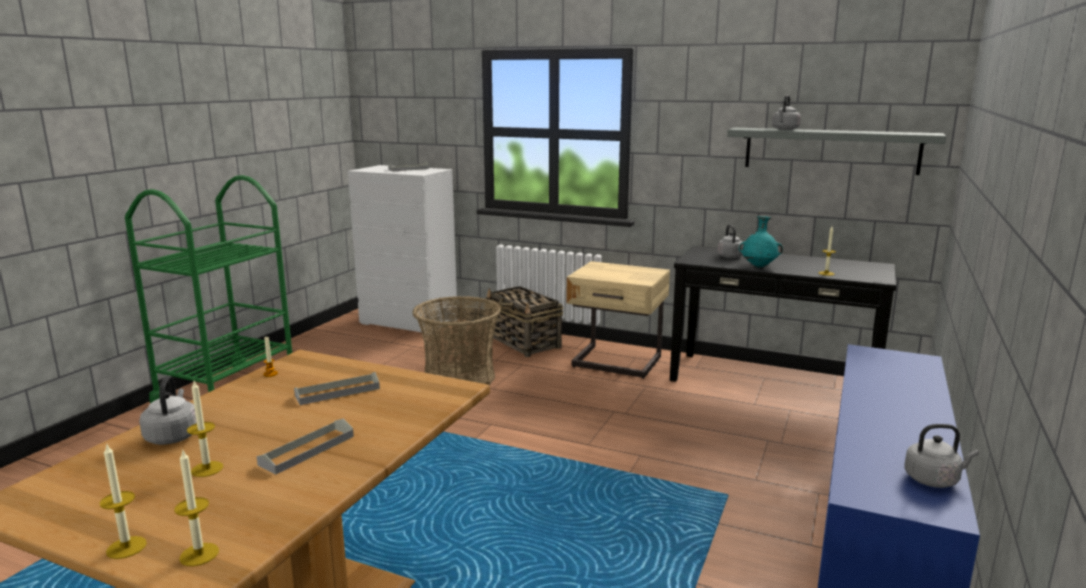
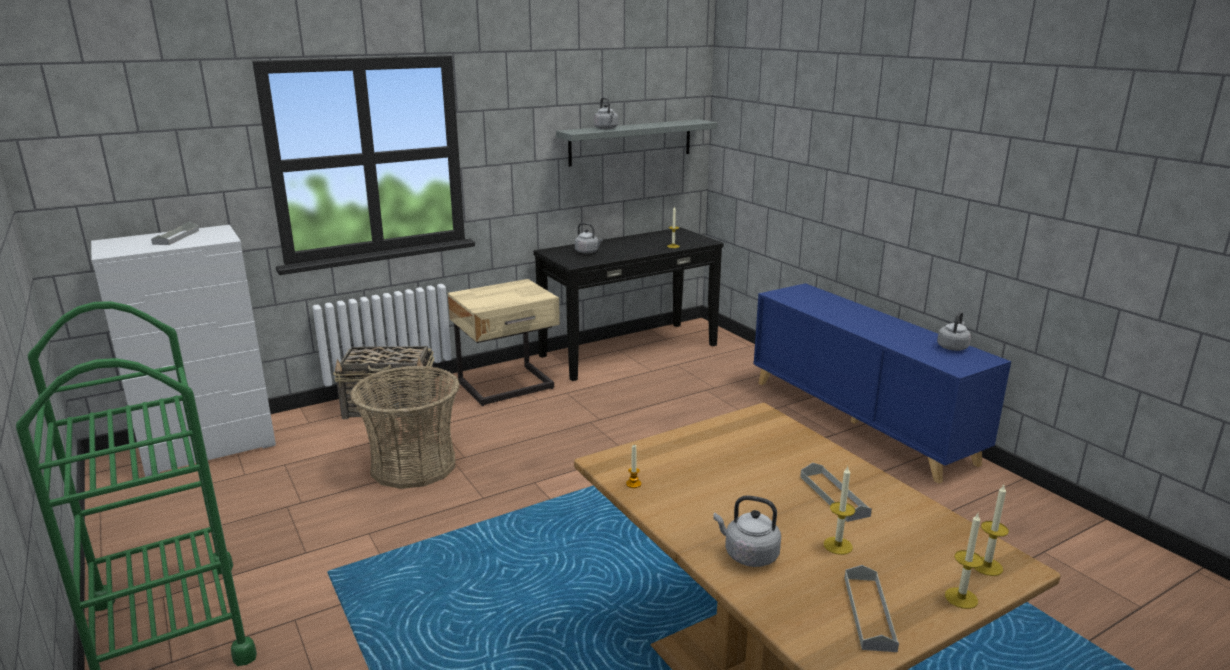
camera: 55 degrees left, 5 degrees up
grey tray [294,372,380,405] -> grey tray moved to [845,565,899,652]
turquoise vase [739,216,783,268] -> none

